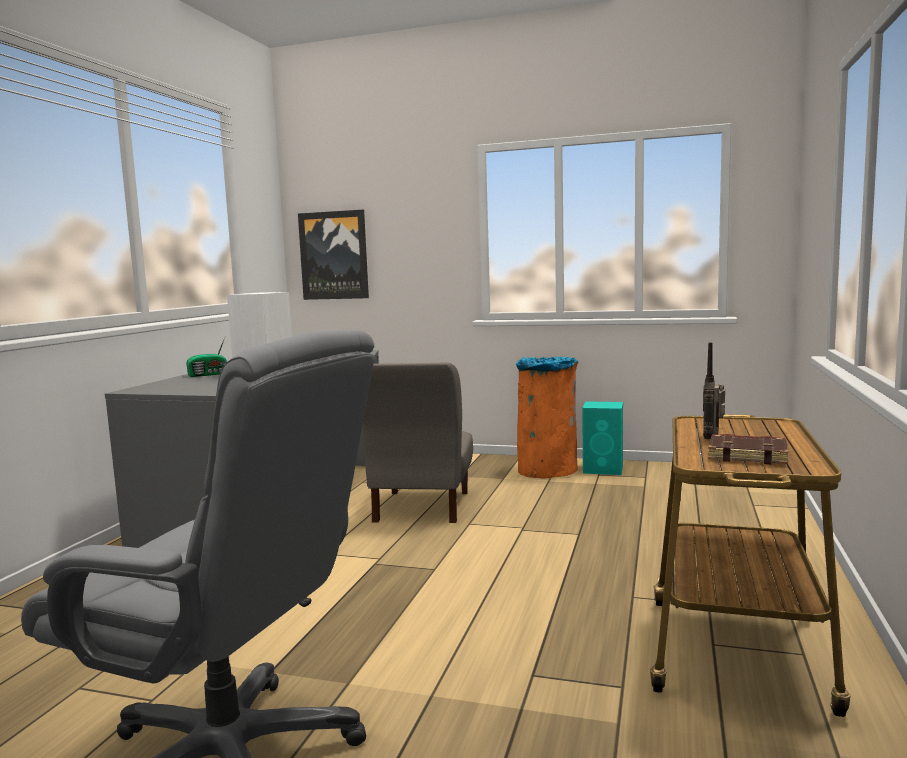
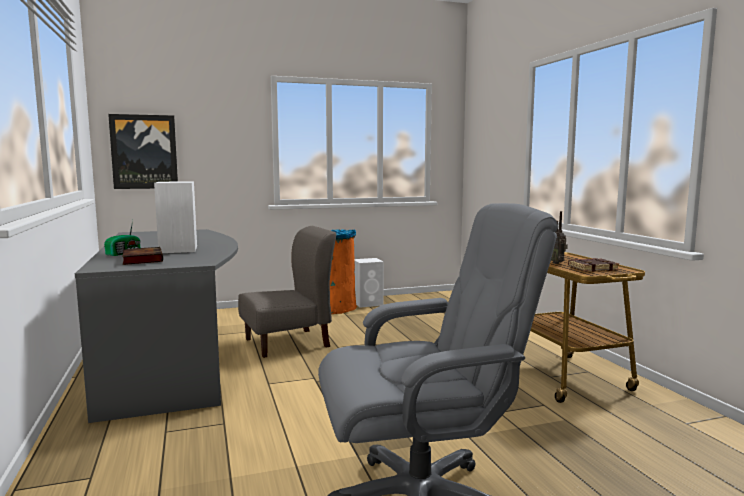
camera: 35 degrees left, 0 degrees up
grey chair [362,363,473,523] -> grey chair turned 90 degrees counterclockwise [238,226,336,358]
turquoise speaker [582,401,623,475] -> white speaker [355,258,384,308]
none -> book [122,247,163,265]

